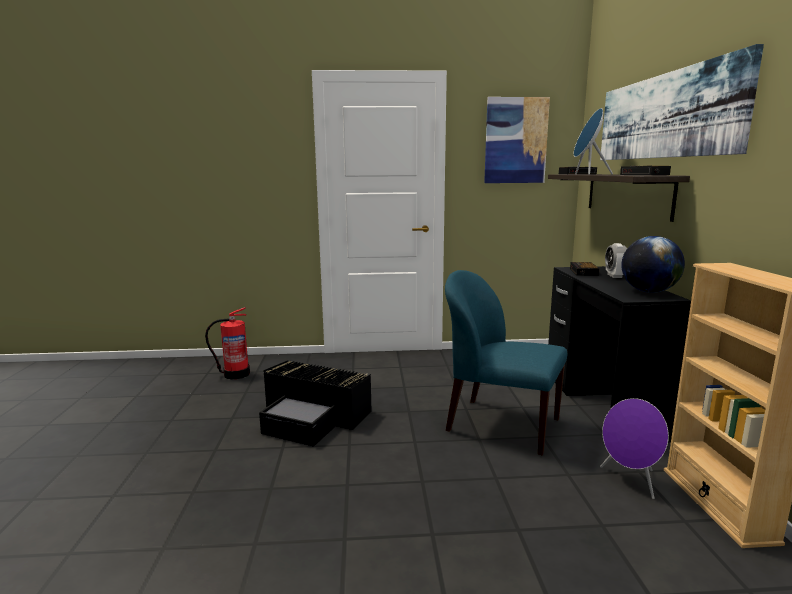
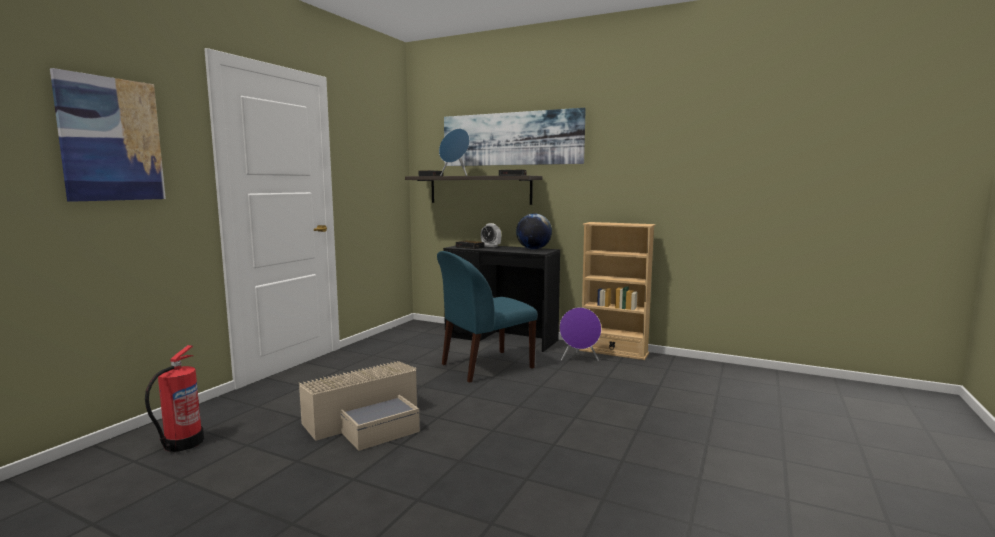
camera: 60 degrees left, 5 degrees down
black storage box [259,360,371,447] -> beige storage box [299,361,420,451]
picture [484,97,550,183] -> picture moved to [50,68,166,202]

